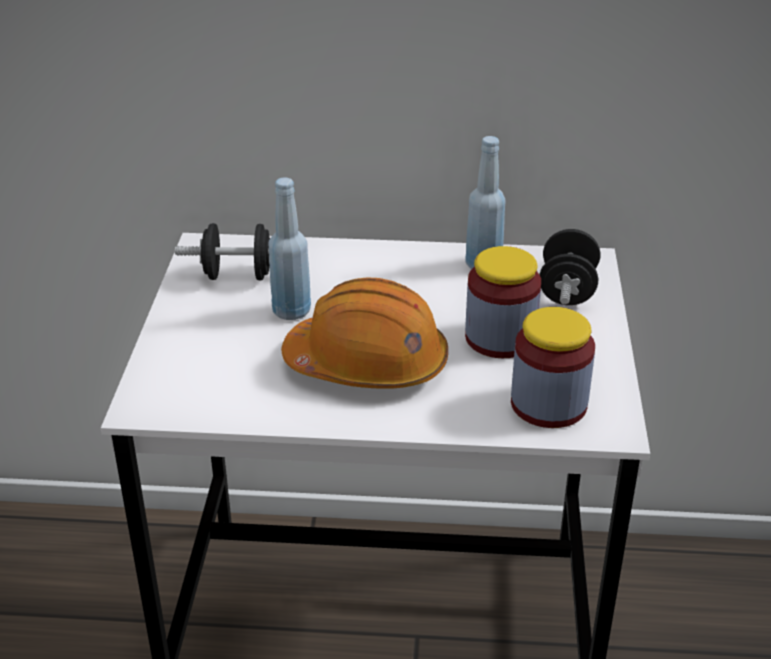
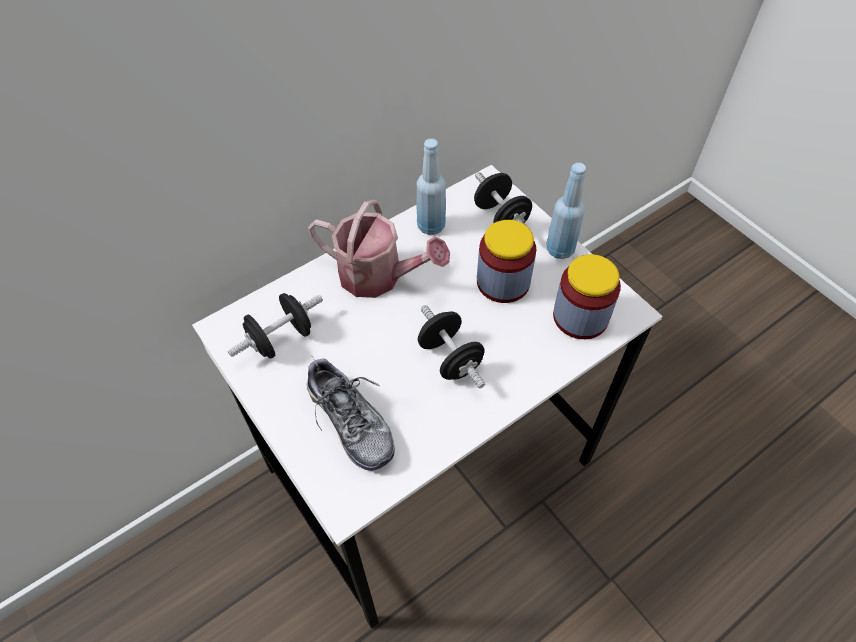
camera: 40 degrees left, 20 degrees up
blue bottle [268,177,311,320] -> blue bottle moved to [546,163,586,259]
orange hard hat [281,277,448,389] -> black dumbbell [418,305,485,388]
none -> shoe [307,354,395,471]
none -> watering can [308,200,450,298]

